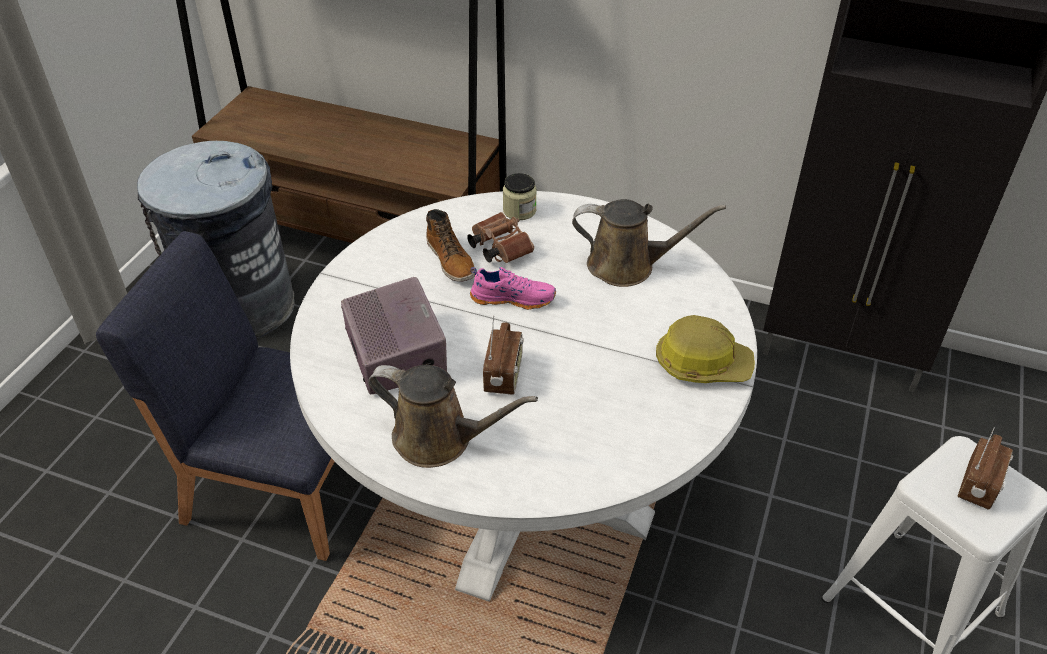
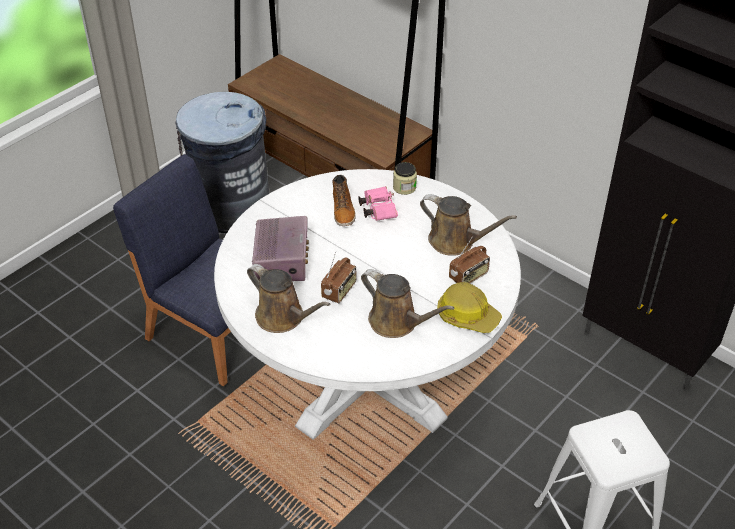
camera: 20 degrees right, 0 degrees up
brown binoculars [467,212,534,263] -> pink binoculars [358,186,398,221]
pink shoe [470,267,556,310] -> none
radio [958,428,1013,510] -> radio moved to [449,238,490,283]
none -> brown watering can [361,269,455,338]

